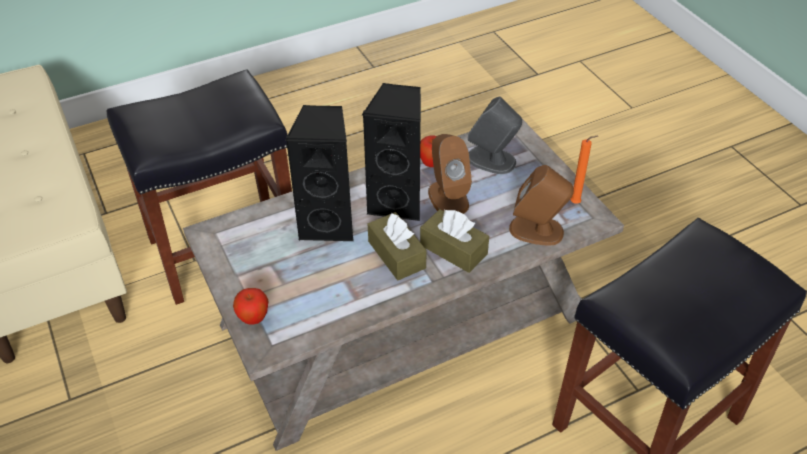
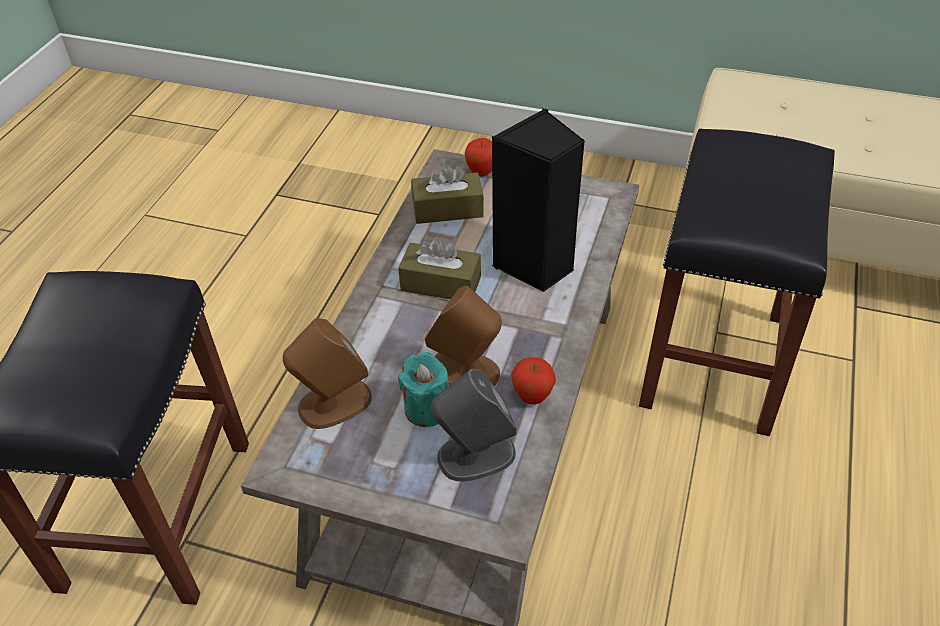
camera: 135 degrees right, 0 degrees up
black speaker [362,83,421,221] -> none
brown tissue box [420,209,489,273] -> brown tissue box moved to [411,164,484,224]
orange candle [570,136,598,204] -> none
none -> turquoise candle [398,352,449,427]

